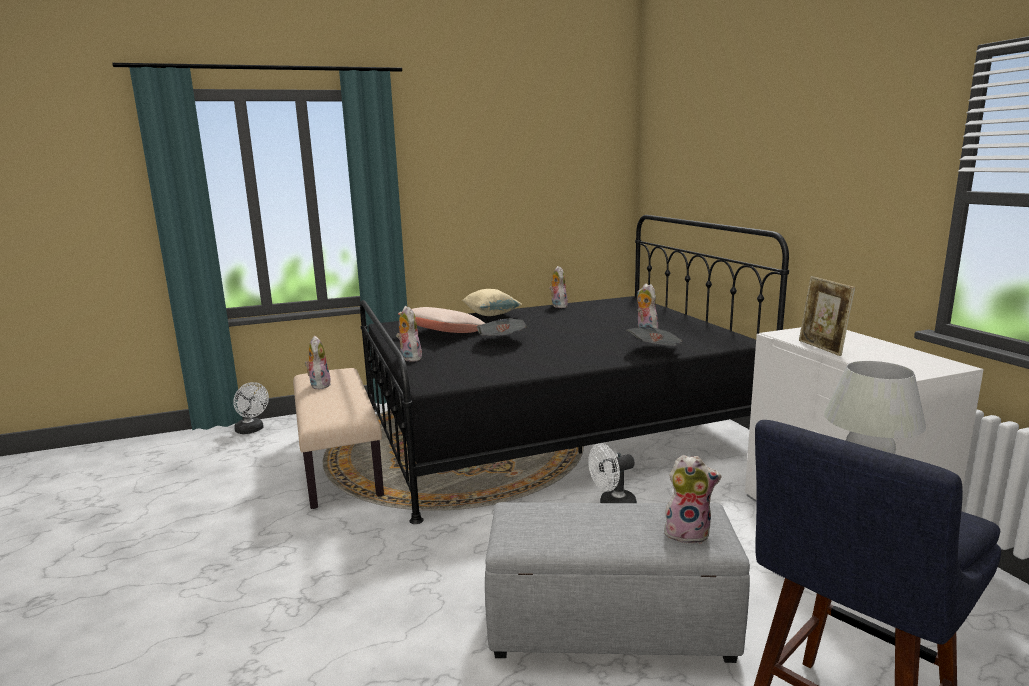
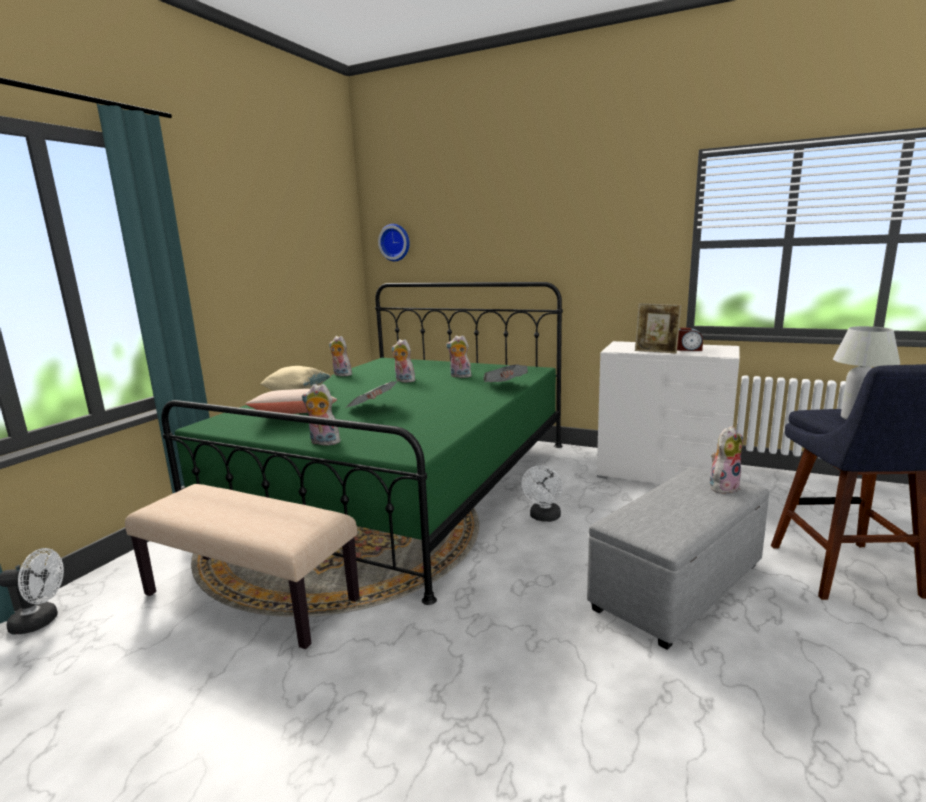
camera: 45 degrees left, 0 degrees up
plush toy [305,336,331,389] -> plush toy moved to [392,339,415,383]
black bed [360,215,789,524] -> green bed [161,282,563,605]
none -> wall clock [378,224,410,261]
none -> alarm clock [677,328,703,351]

